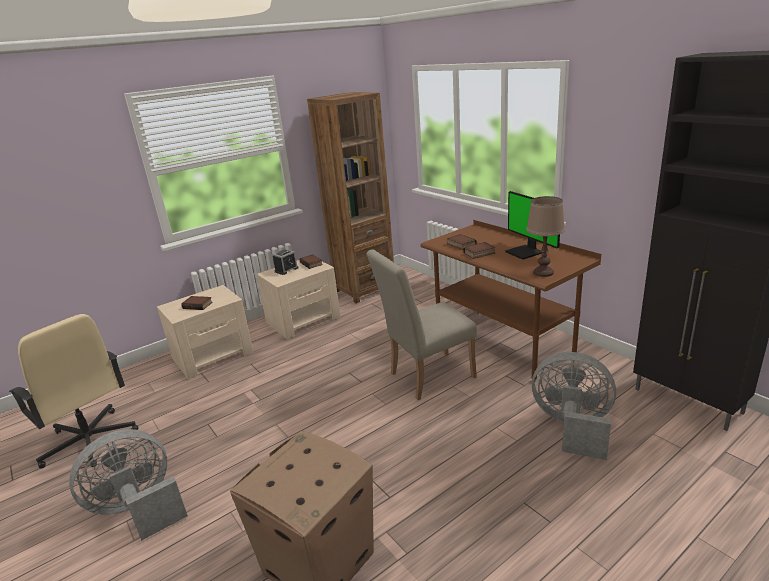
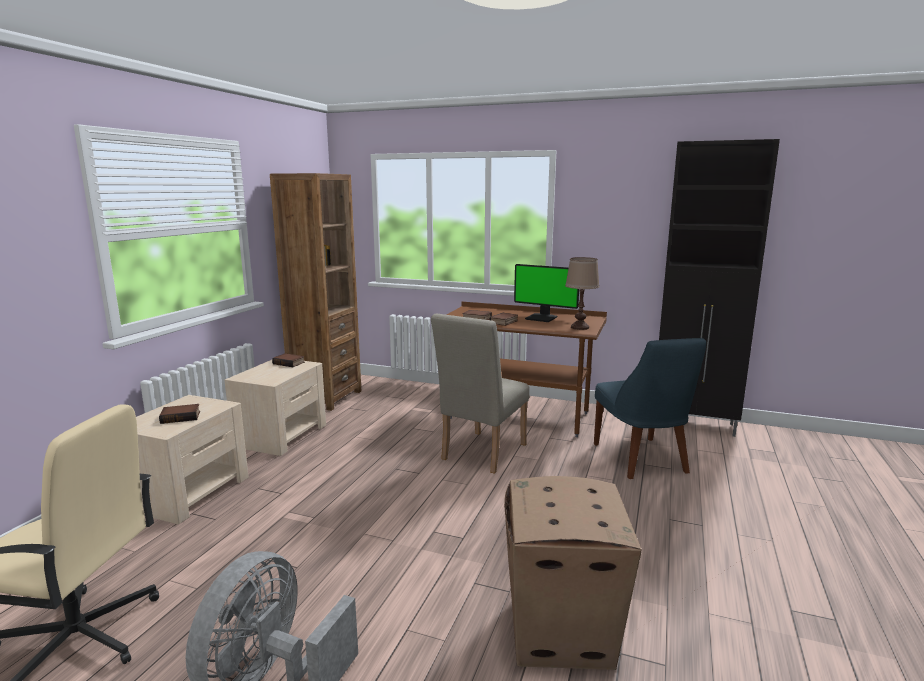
camera: 35 degrees left, 10 degrees down
alarm clock [272,249,298,275] -> none
grey fan [532,352,616,460] -> blue chair [594,338,706,479]

